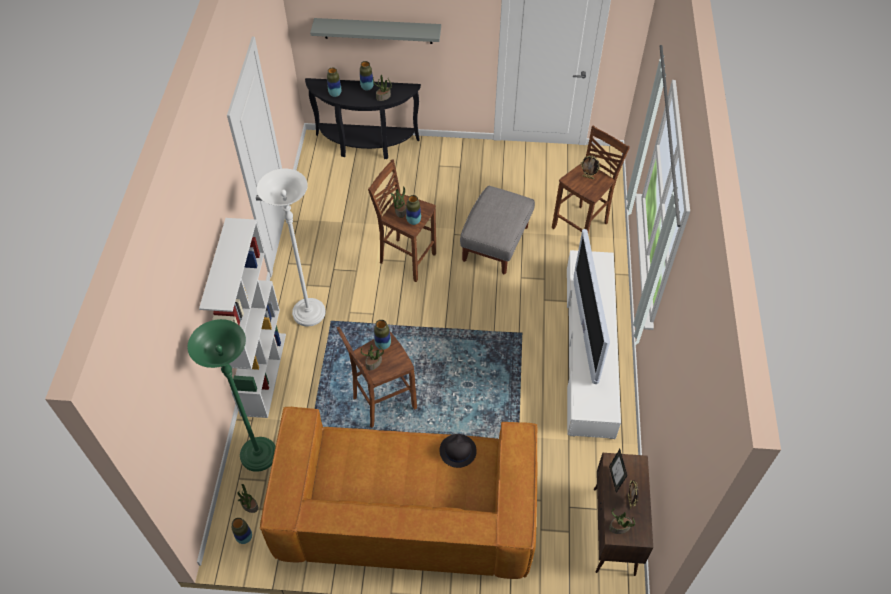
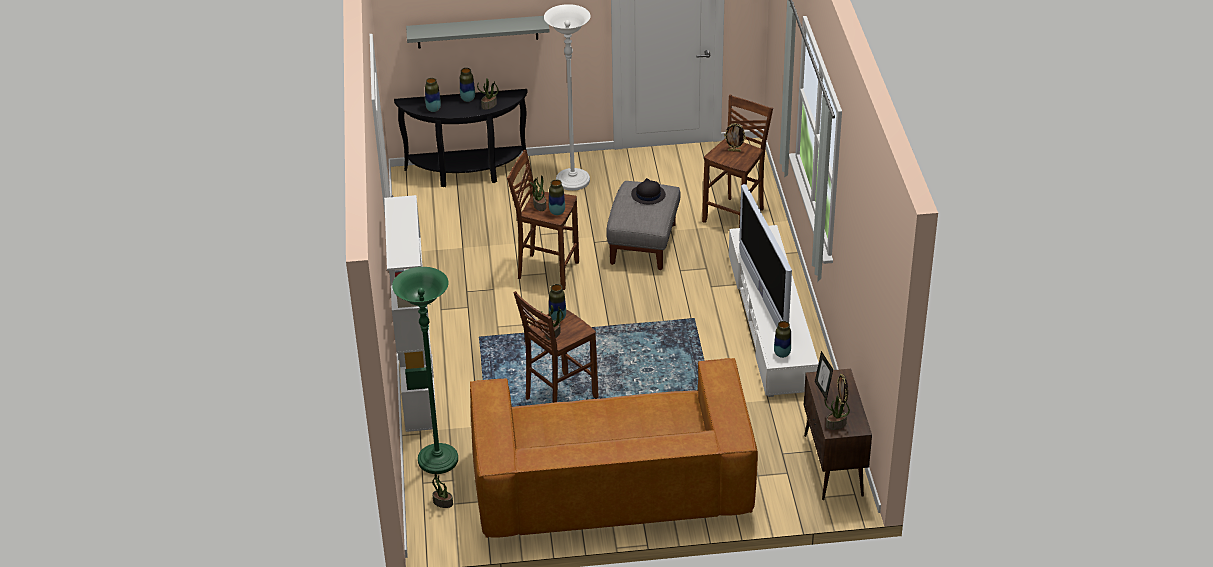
camera: 10 degrees left, 15 degrees down
vase [232,518,252,544] -> vase moved to [774,321,791,358]
white floor lamp [257,169,326,327] -> white floor lamp moved to [544,4,590,191]
black hat [440,434,477,468] -> black hat moved to [631,178,666,204]

